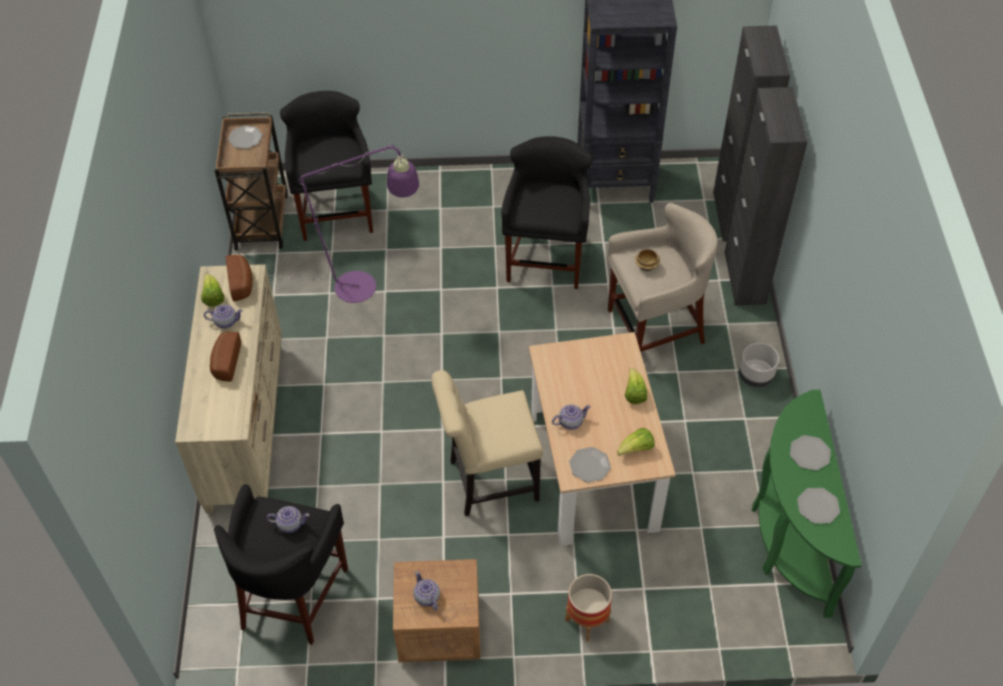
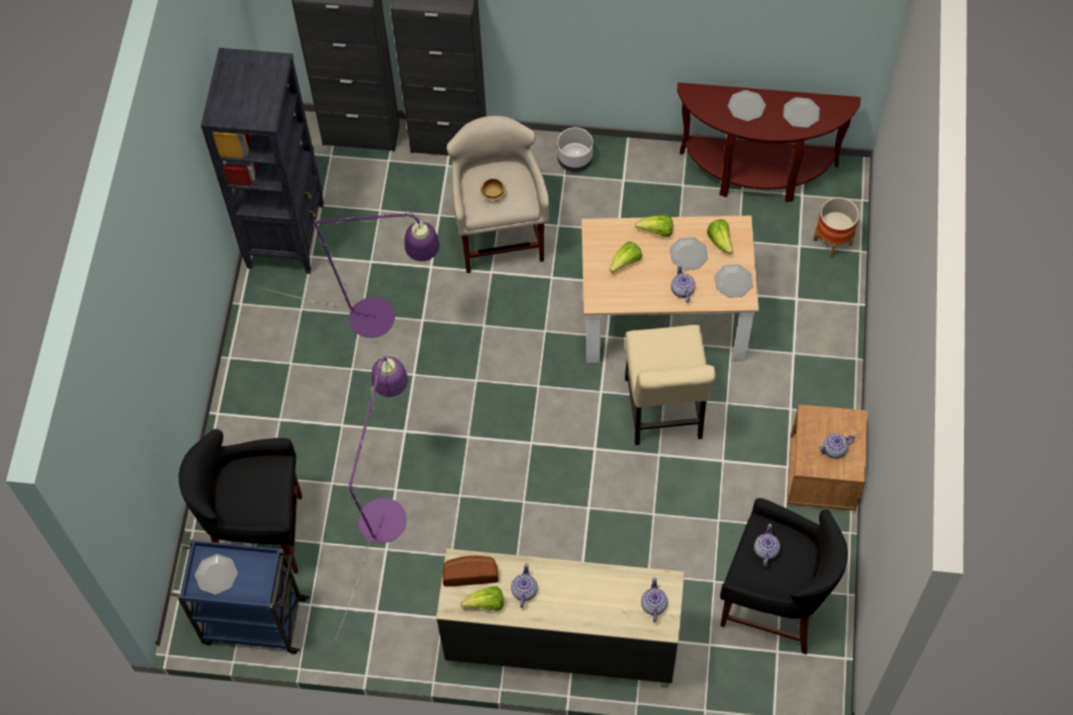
camera: 80 degrees left, 10 degrees up
bread [210,332,241,382] -> none
brown cart [214,112,288,250] -> blue cart [170,539,309,654]
black stool [501,136,592,289] -> purple floor lamp [254,211,440,338]
planter [565,574,612,641] -> planter moved to [813,197,859,259]
green console table [752,390,862,618] -> brown console table [677,83,861,202]
none -> lettuce [610,241,642,273]
none -> teapot [641,577,668,623]
none -> plate [670,237,708,270]

